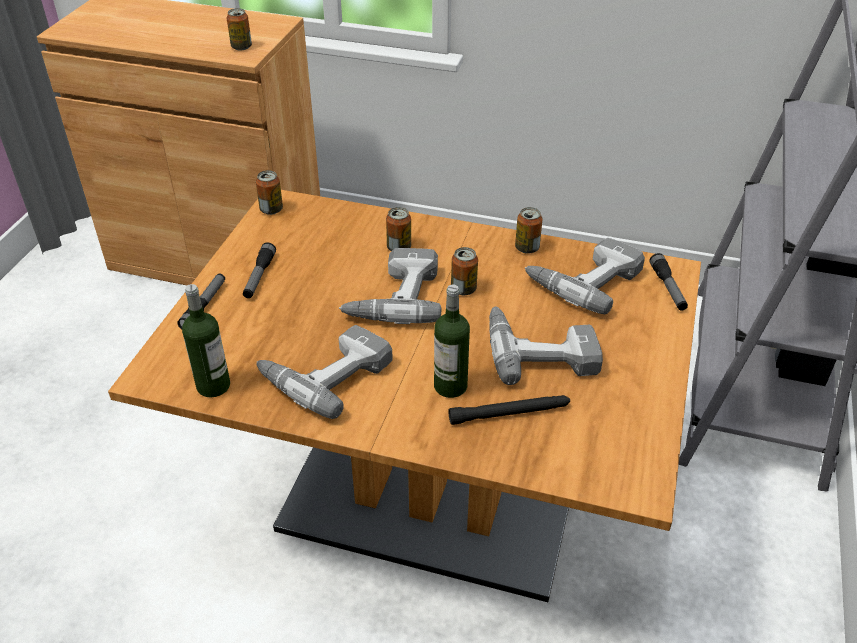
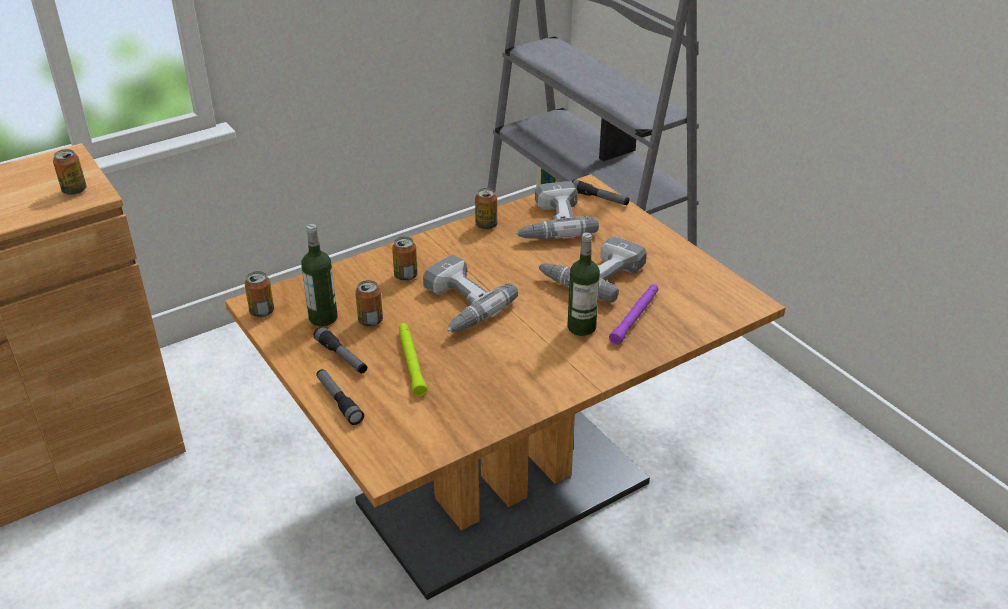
camera: 50 degrees left, 5 degrees down
bottle [182,284,230,398] -> bottle moved to [301,224,338,326]
power drill [256,325,393,419] -> none
black flashlight [449,395,570,425] -> purple flashlight [609,284,658,345]
can [451,247,478,295] -> can moved to [355,280,383,327]
none -> green flashlight [399,323,427,396]

